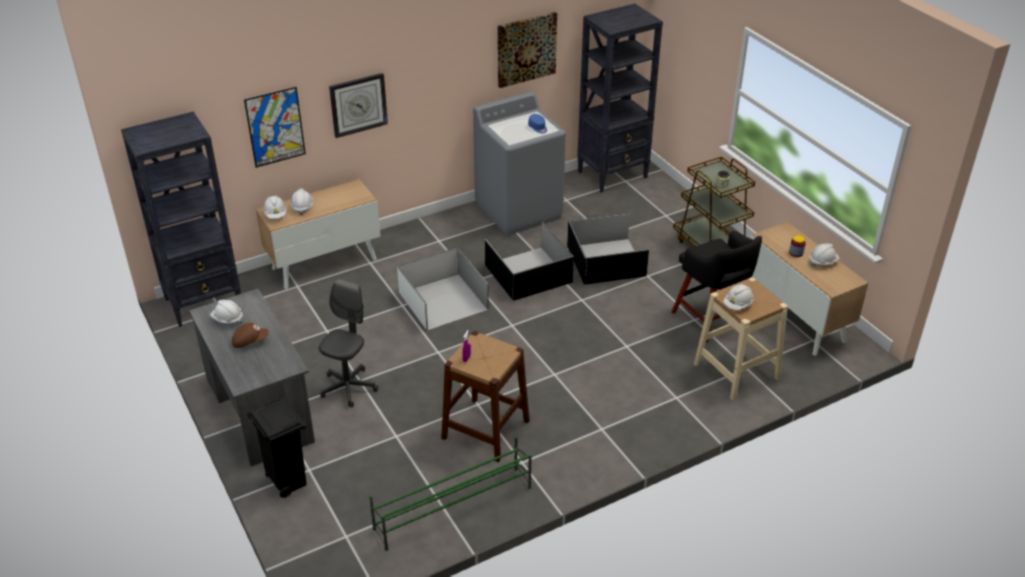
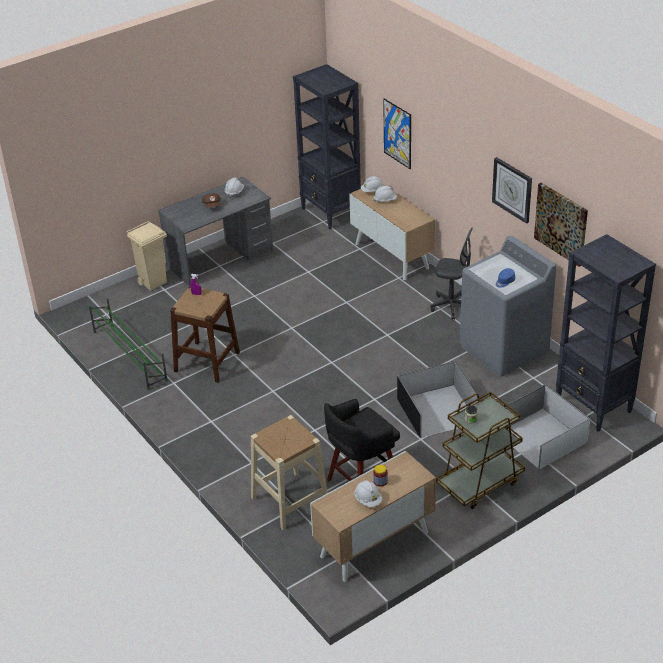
camera: 85 degrees right, 0 degrees up
black trash can [247,398,307,498] -> beige trash can [127,221,167,291]
grey office chair [319,279,378,407] -> grey office chair moved to [431,227,473,320]
wall clock [329,73,388,138] -> wall clock moved to [492,157,532,224]
white storage box [397,247,489,330] -> white storage box moved to [505,384,591,470]
black storage box [485,222,574,301] -> none
white hard hat [723,284,754,310] -> none

